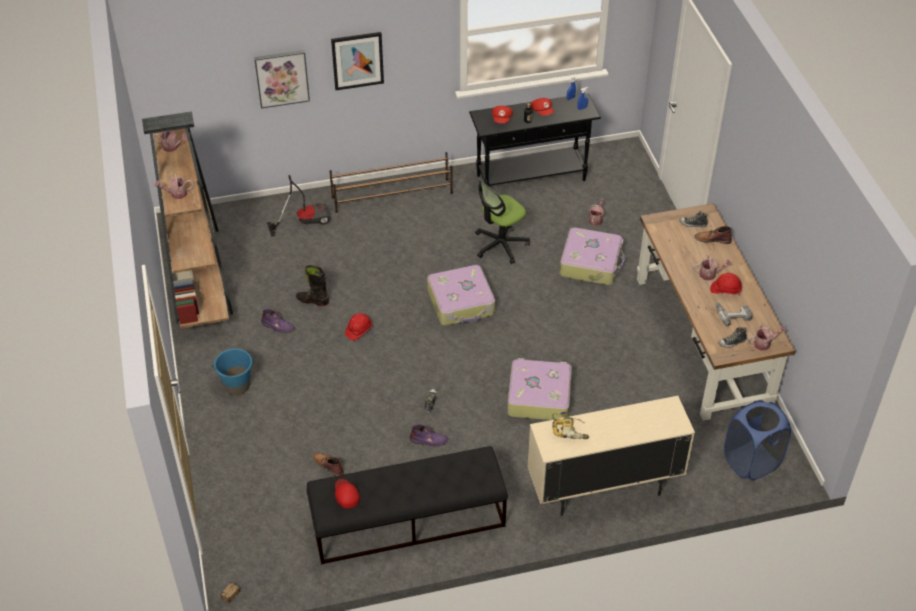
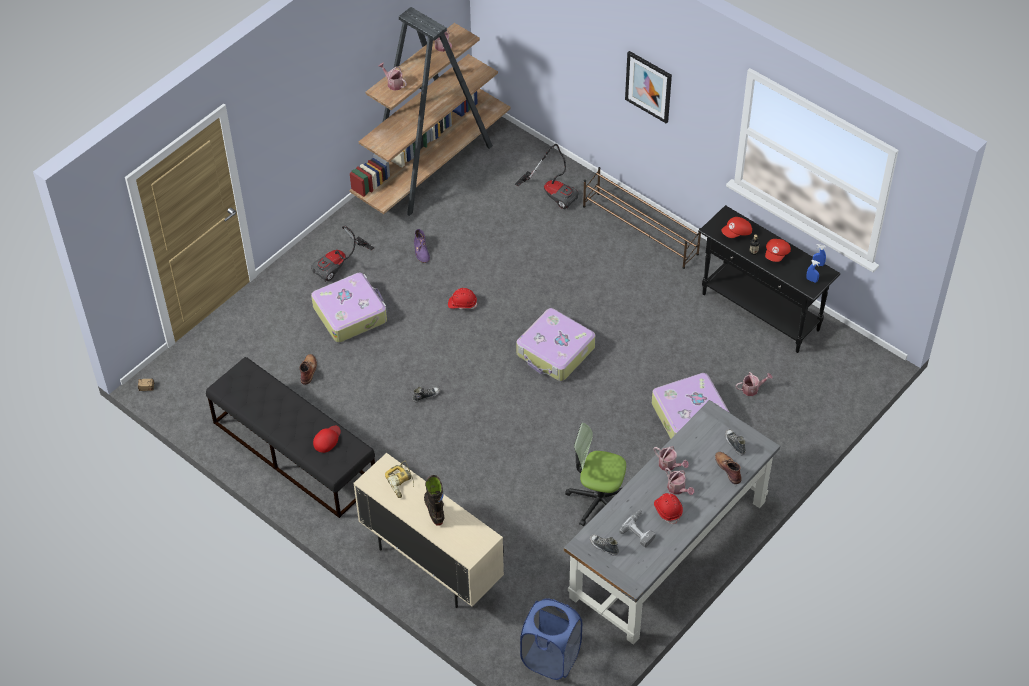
camera: 55 degrees right, 5 degrees up
blue bucket [212,349,255,395] -> vacuum cleaner [311,226,374,282]
picture [254,50,310,109] -> none
black boot [296,265,329,306] -> black boot moved to [424,475,444,526]
red cap [335,479,360,508] -> red cap moved to [313,426,341,453]
purple boot [410,424,448,446] -> none
office chair [475,179,530,264] -> office chair moved to [565,423,626,526]
suitcase [507,358,572,420] -> suitcase moved to [311,273,387,343]
brown desk [637,203,795,421] -> grey desk [564,400,780,645]
watering can [748,325,786,351] -> watering can moved to [653,446,689,471]

